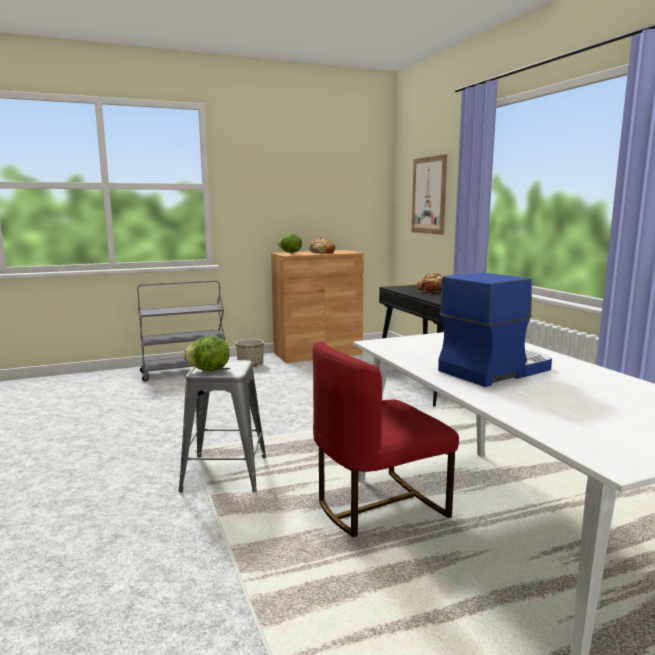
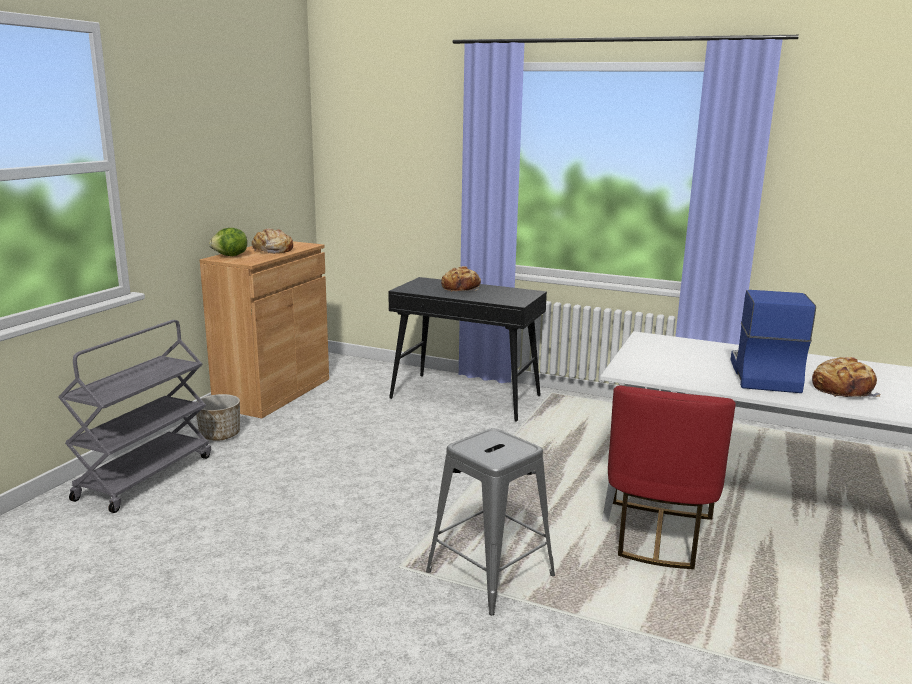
camera: 45 degrees left, 5 degrees up
lettuce [183,336,230,371] -> none
picture [411,154,447,235] -> none
none -> bread [812,357,880,397]

